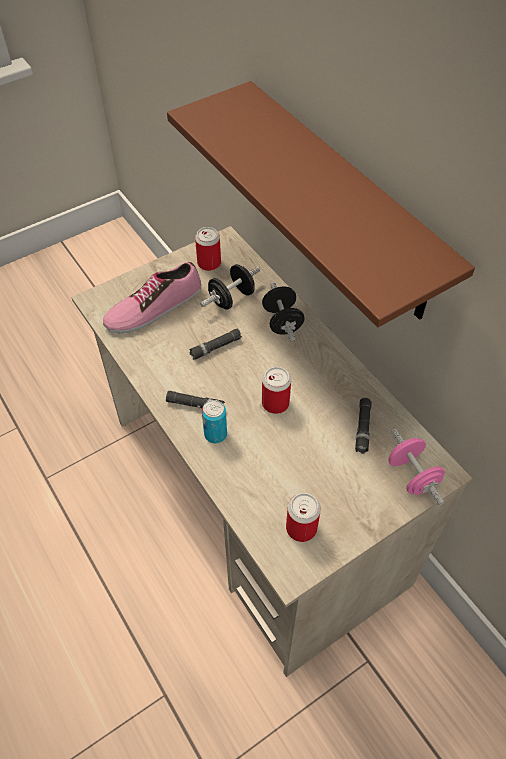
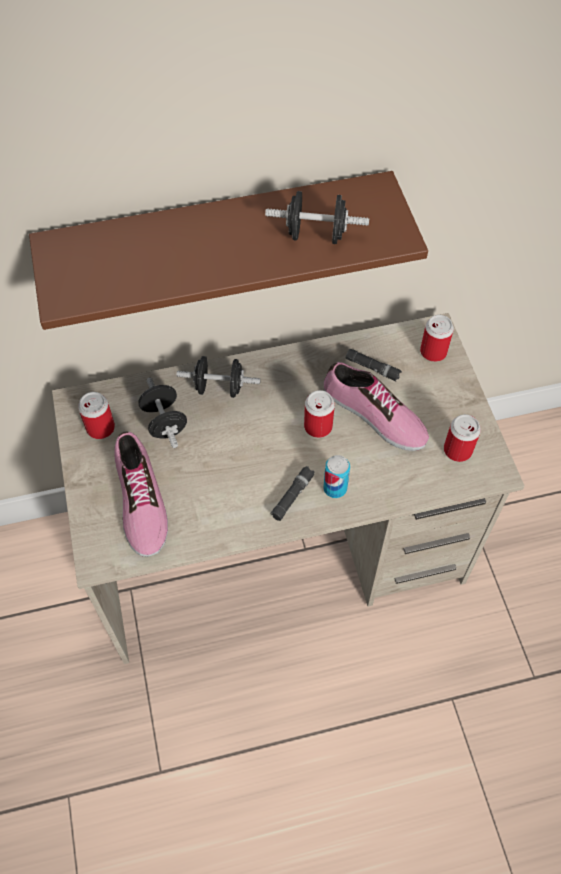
camera: 70 degrees left, 5 degrees up
black flashlight [189,328,242,360] -> none
pink dumbbell [388,429,445,505] -> can [420,315,454,362]
none -> black dumbbell [265,191,370,244]
none -> shoe [324,362,429,451]

